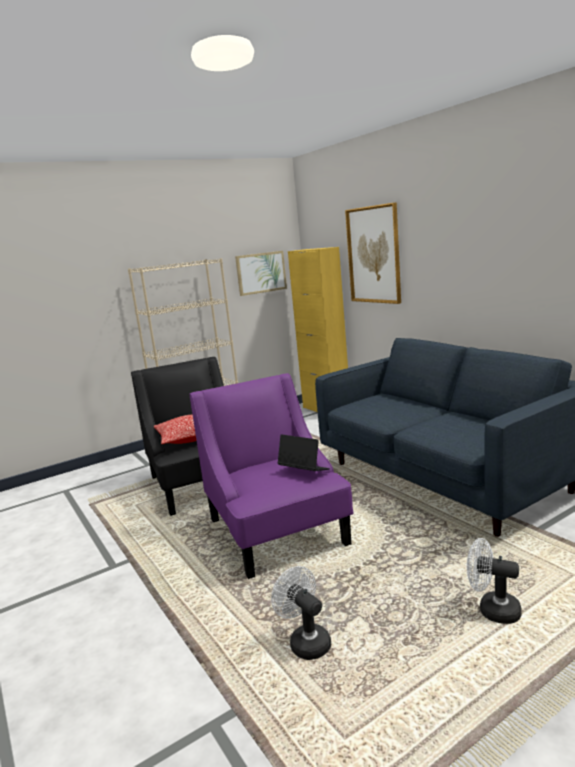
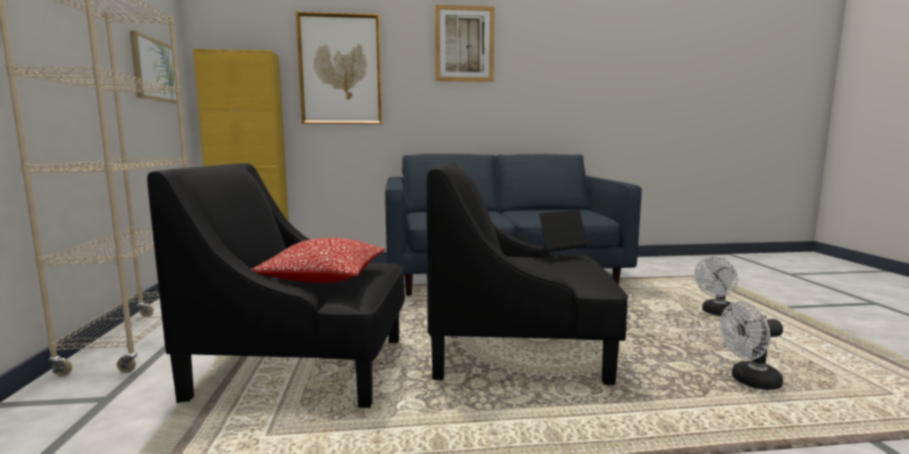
camera: 65 degrees left, 5 degrees down
purple armchair [190,373,353,579] -> black armchair [426,162,628,385]
none -> picture [435,5,495,82]

